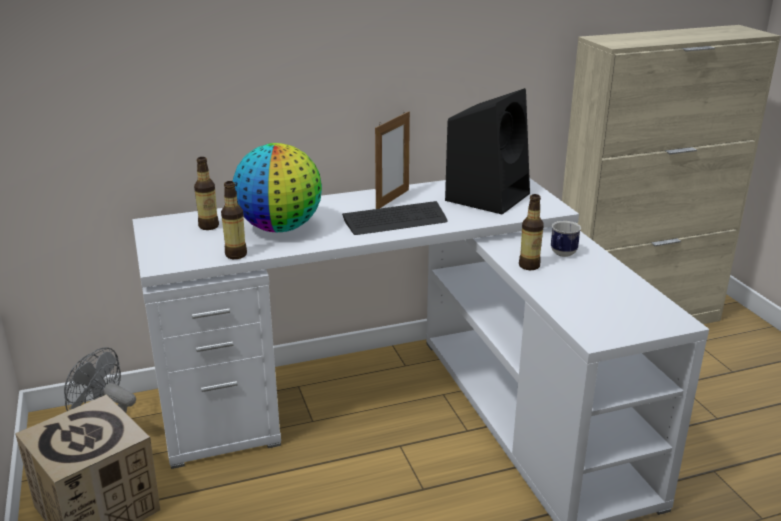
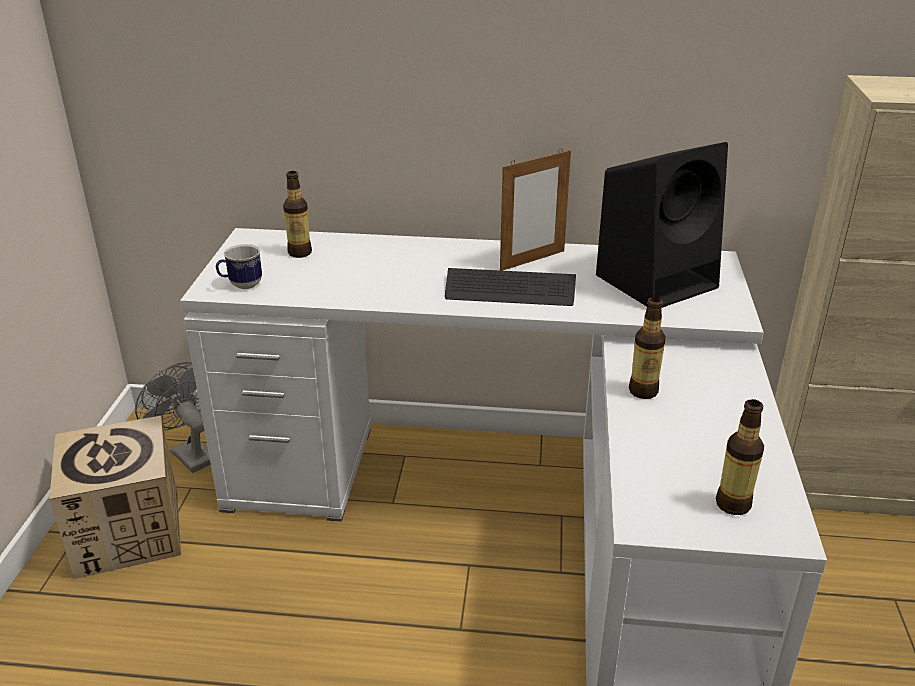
camera: 25 degrees right, 5 degrees up
bottle [221,181,247,259] -> bottle moved to [716,399,764,515]
globe [233,143,322,232] -> none
mug [551,221,581,257] -> mug moved to [216,244,262,289]

